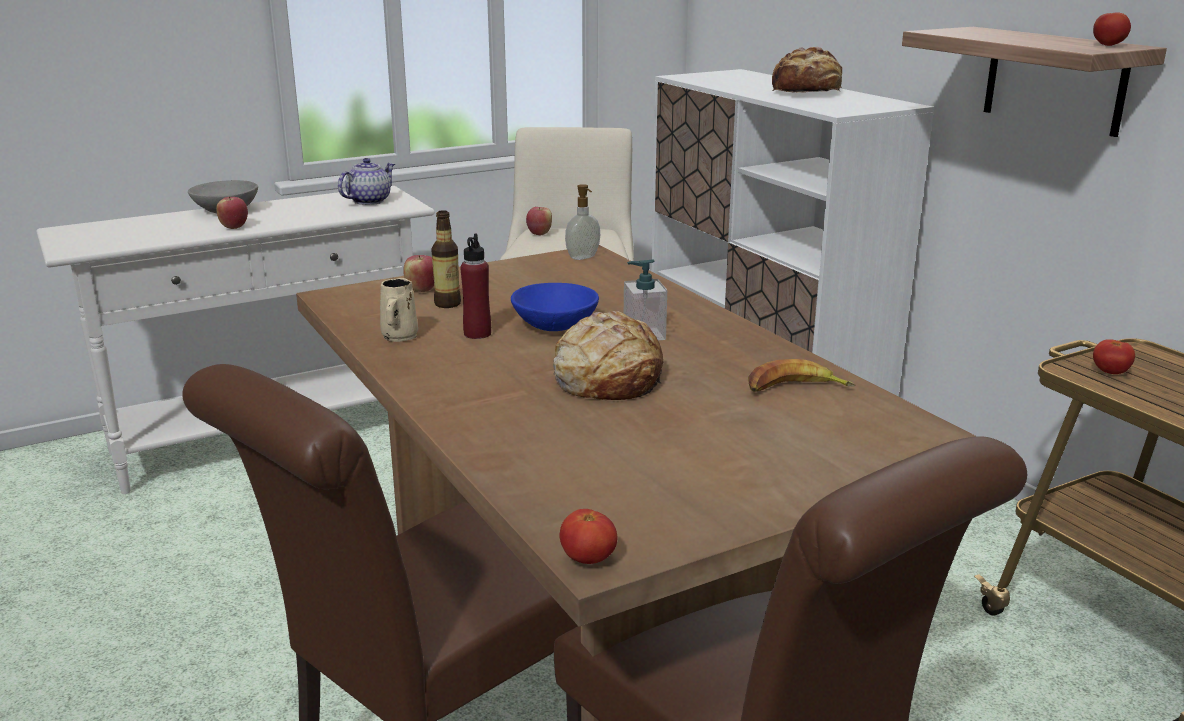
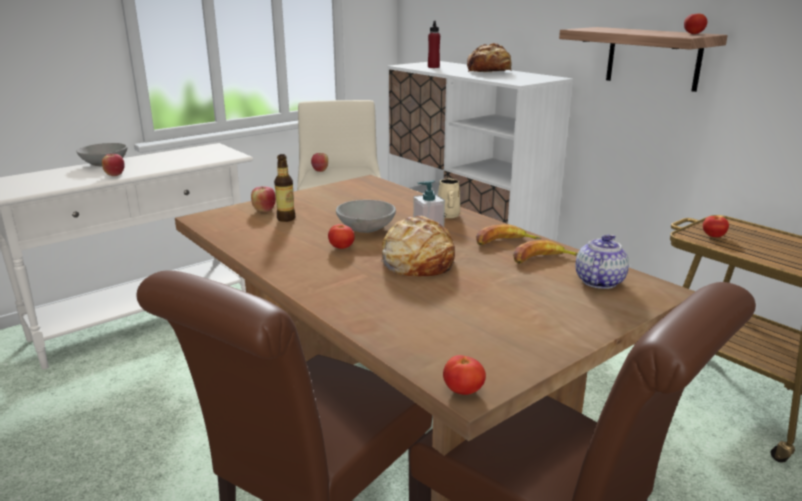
camera: 10 degrees left, 0 degrees up
teapot [338,158,395,205] -> teapot moved to [576,234,629,289]
beige mug [380,278,418,342] -> beige mug moved to [438,179,460,218]
red bottle [461,233,491,339] -> red bottle moved to [428,21,440,68]
blue bowl [511,283,599,331] -> grey bowl [336,200,396,233]
soap dispenser [565,184,600,260] -> none
none -> tomato [328,224,355,249]
none -> banana [476,224,541,245]

